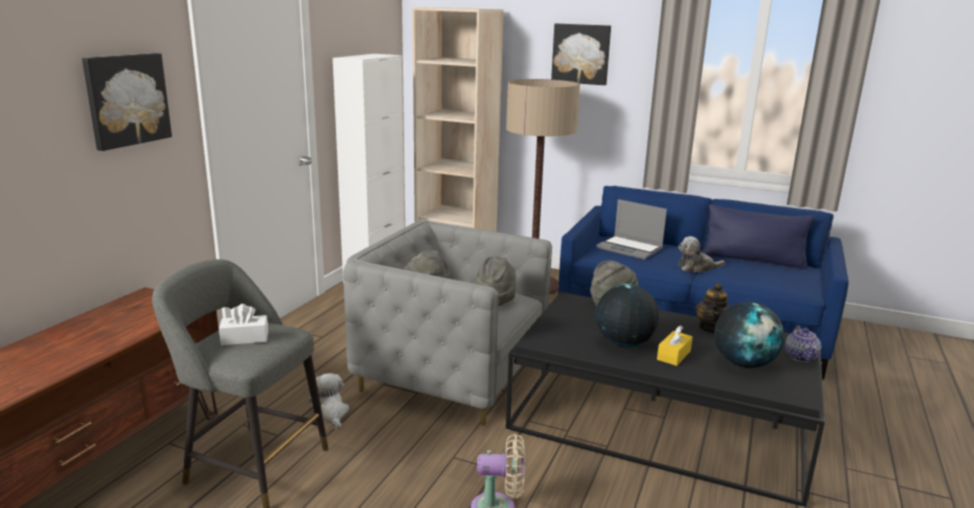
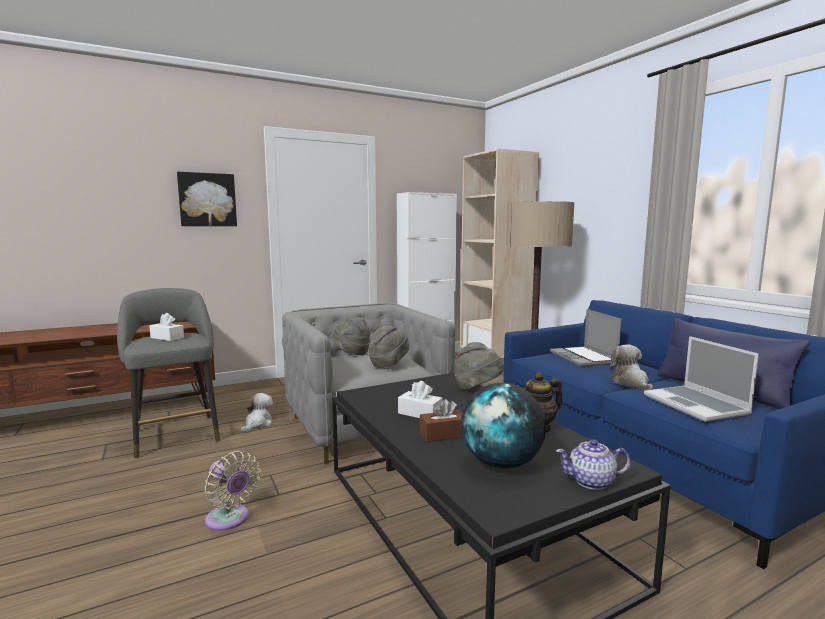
camera: 40 degrees right, 10 degrees down
picture [551,24,611,85] -> none
globe [595,284,659,347] -> white tissue box [398,381,443,418]
yellow tissue box [657,326,693,366] -> brown tissue box [420,399,463,442]
plush toy [678,236,725,273] -> plush toy turned 45 degrees clockwise [610,345,653,391]
teapot [785,325,821,362] -> teapot turned 45 degrees clockwise [556,439,631,490]
none -> laptop [644,336,759,422]

